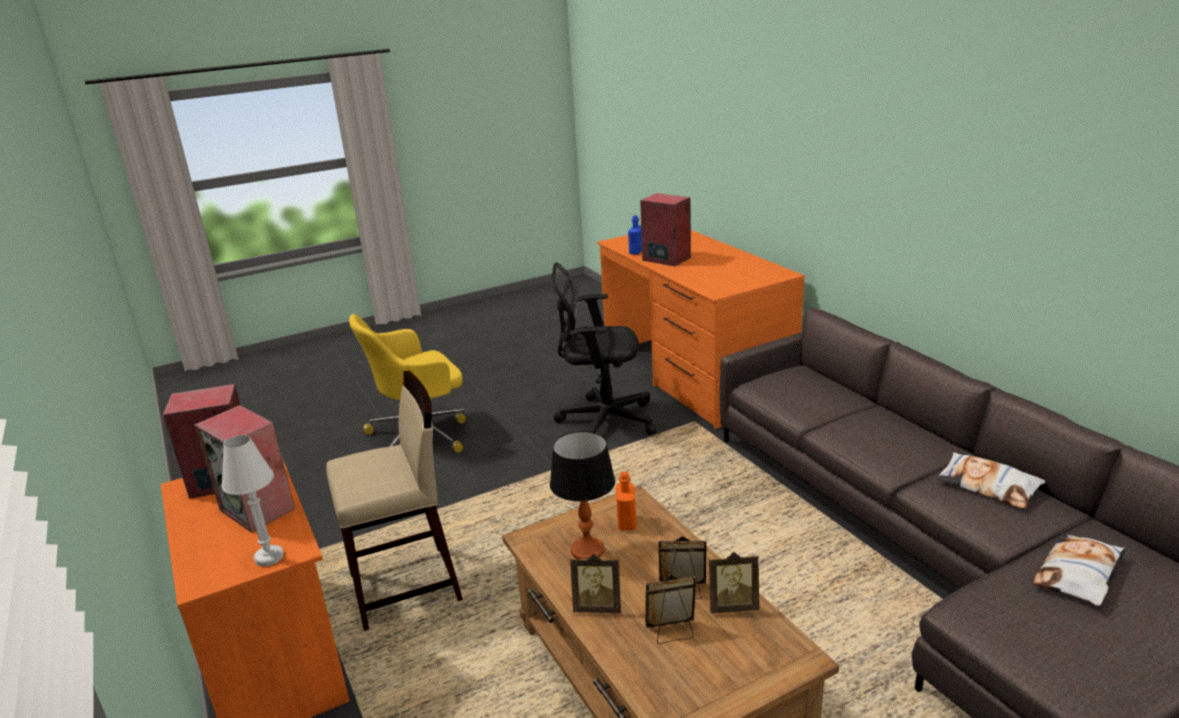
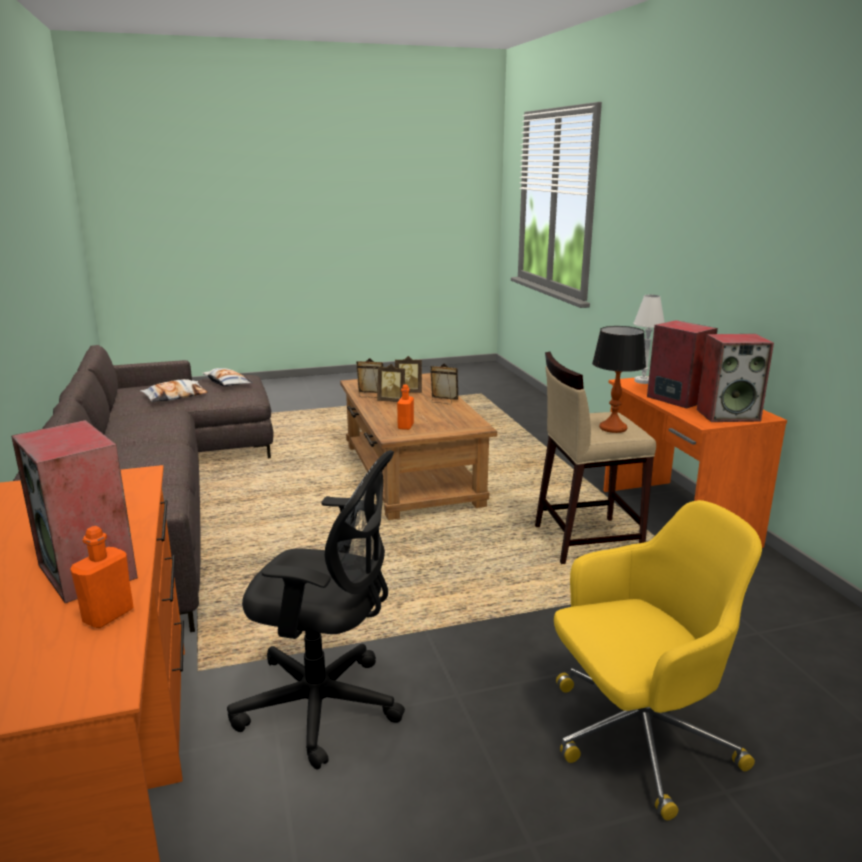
camera: 170 degrees left, 5 degrees down
table lamp [550,431,615,559] -> table lamp moved to [592,326,646,433]
blue bottle [628,215,642,255] -> orange bottle [70,526,134,628]
pillow [936,452,1045,509] -> pillow moved to [202,368,253,386]

